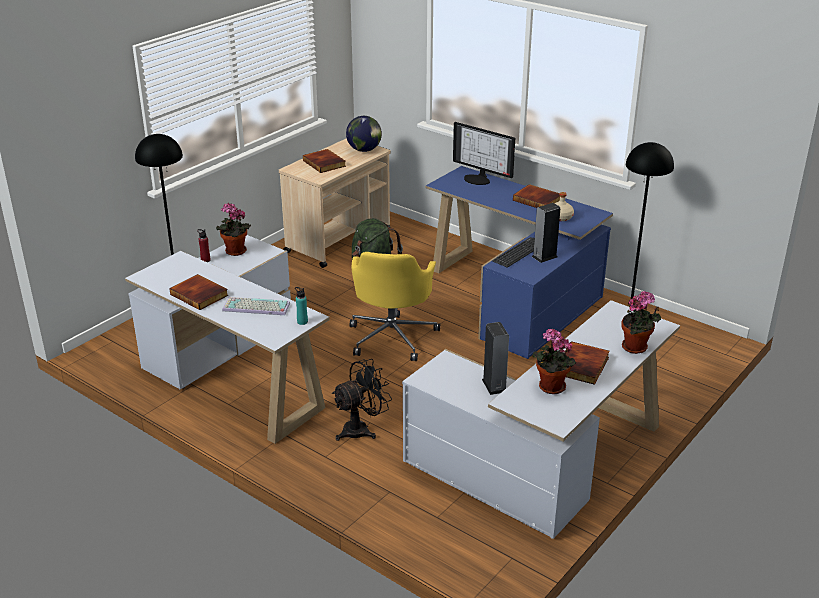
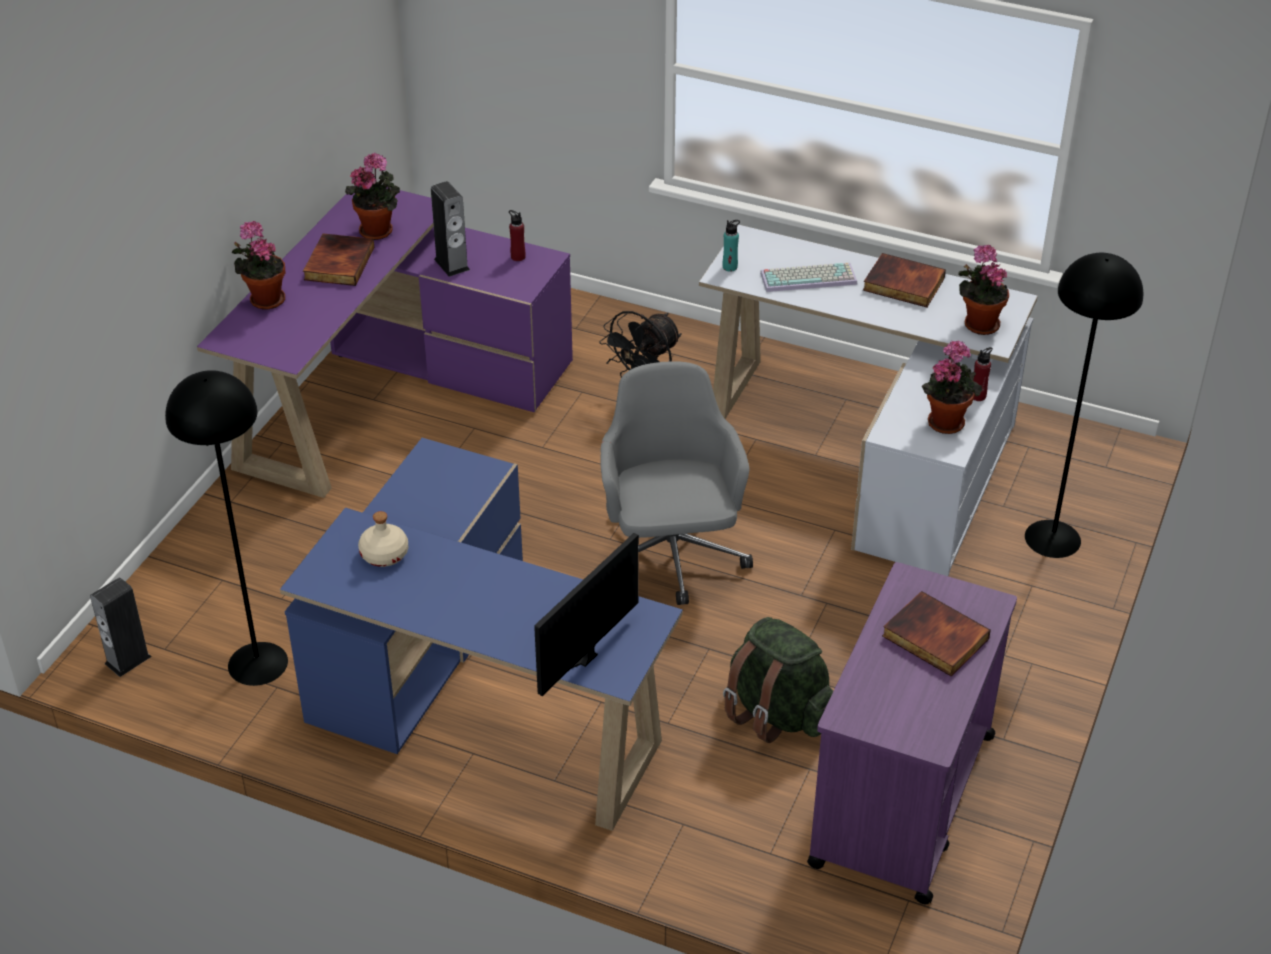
camera: 165 degrees right, 10 degrees up
beige cart [279,138,391,268] -> purple cart [807,562,1017,904]
globe [346,116,382,152] -> none
yellow office chair [350,252,440,361] -> grey office chair [600,361,753,605]
white desk [402,300,680,539] -> purple desk [197,185,573,498]
monitor [453,122,515,185] -> monitor turned 75 degrees counterclockwise [534,533,639,696]
keyboard [492,237,535,267] -> none
book [513,184,560,208] -> none
speaker [532,203,560,263] -> speaker moved to [90,577,152,677]
none -> red bottle [509,210,526,261]
none -> potted plant [958,245,1009,335]

